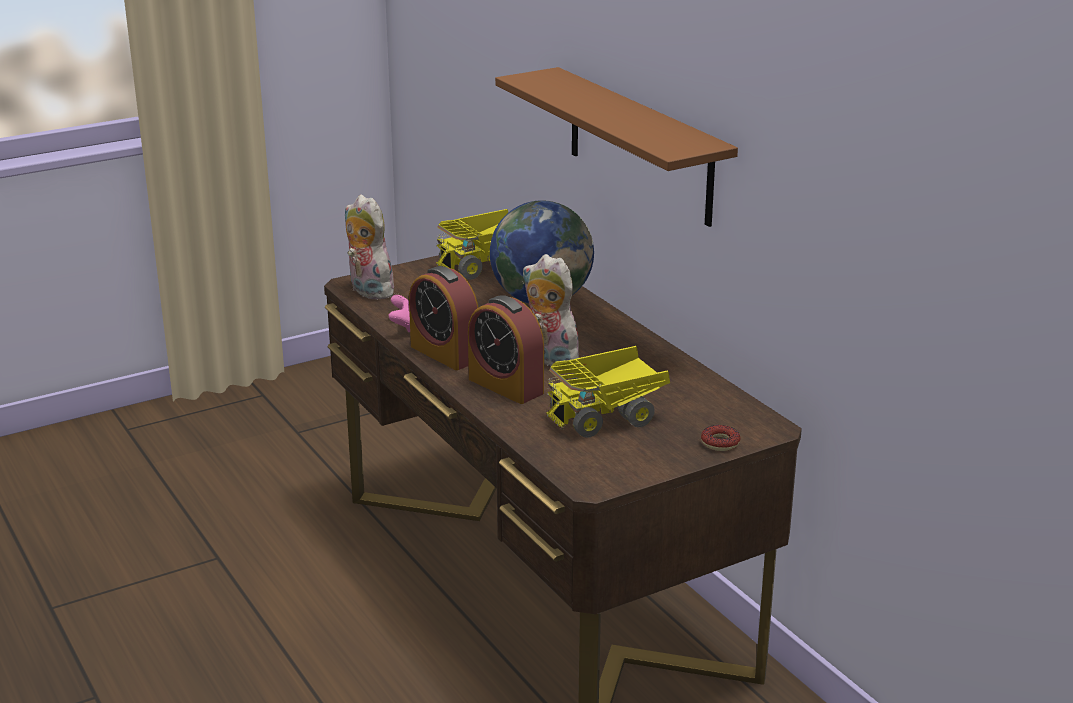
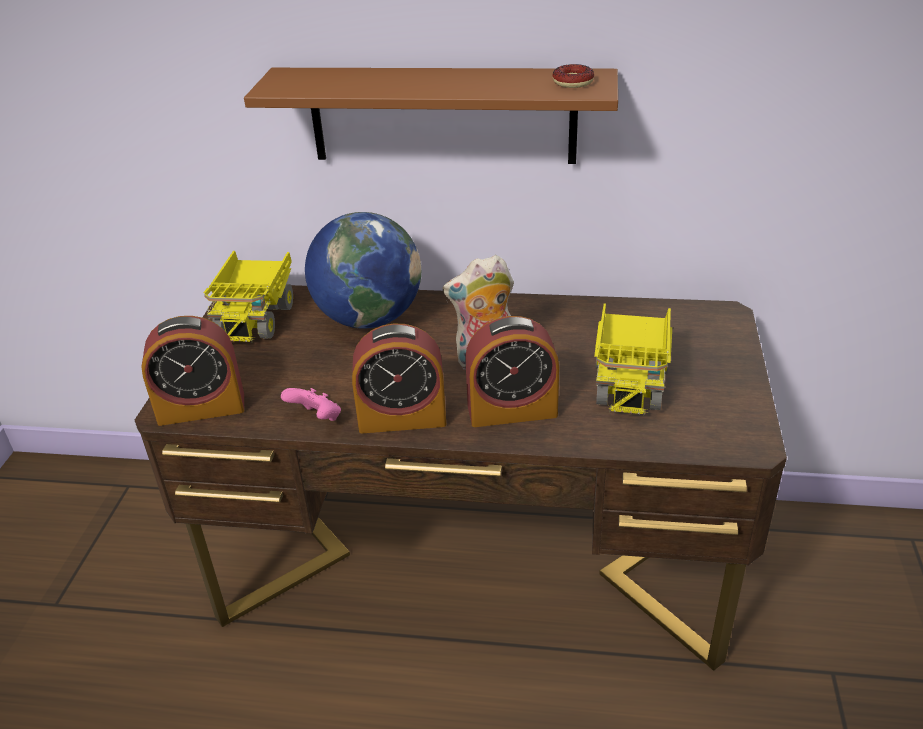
camera: 50 degrees left, 10 degrees up
plush toy [345,195,398,300] -> alarm clock [141,316,244,426]
donut [701,425,741,451] -> donut moved to [553,64,594,88]

